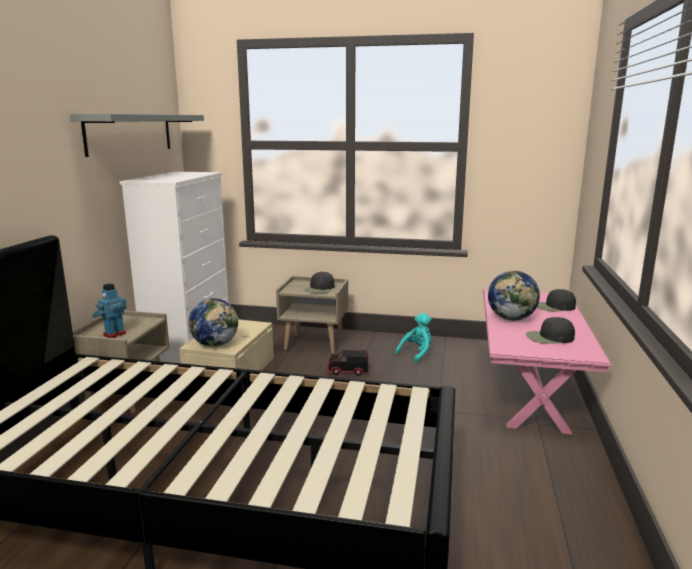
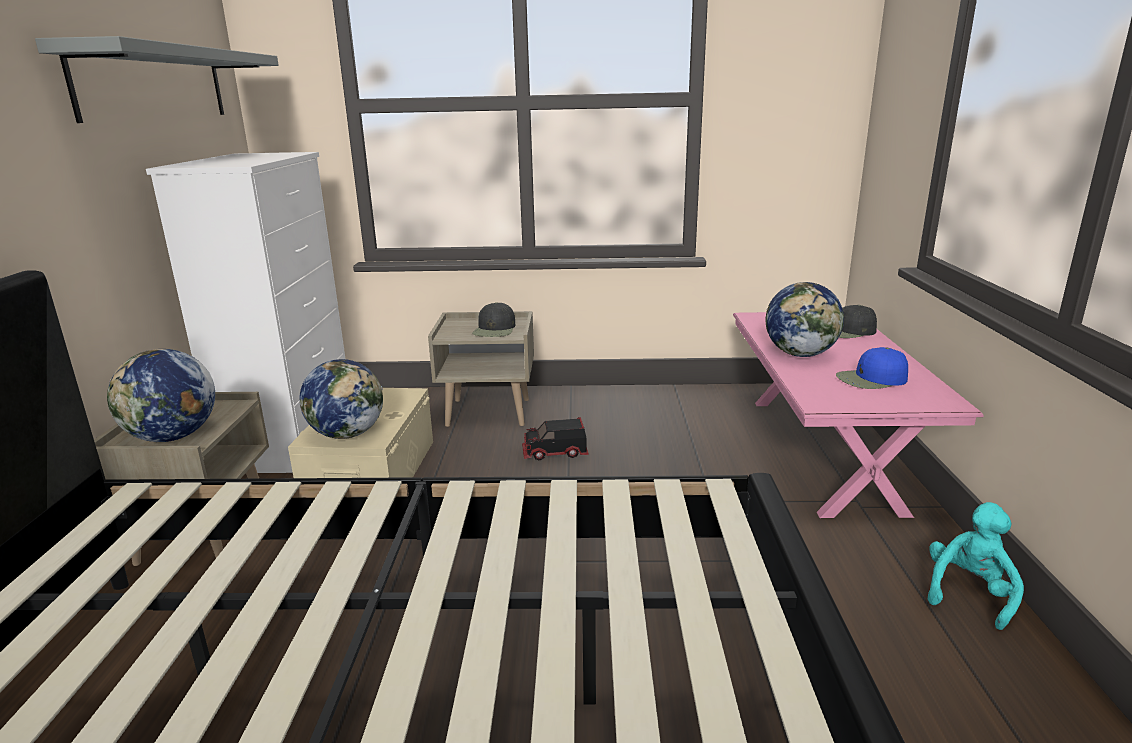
camera: 10 degrees left, 5 degrees up
toy robot [92,283,127,338] -> globe [107,349,215,442]
turquoise plush toy [395,313,432,363] -> turquoise plush toy moved to [928,502,1024,630]
black cap [526,317,575,344] -> blue cap [836,347,908,389]

